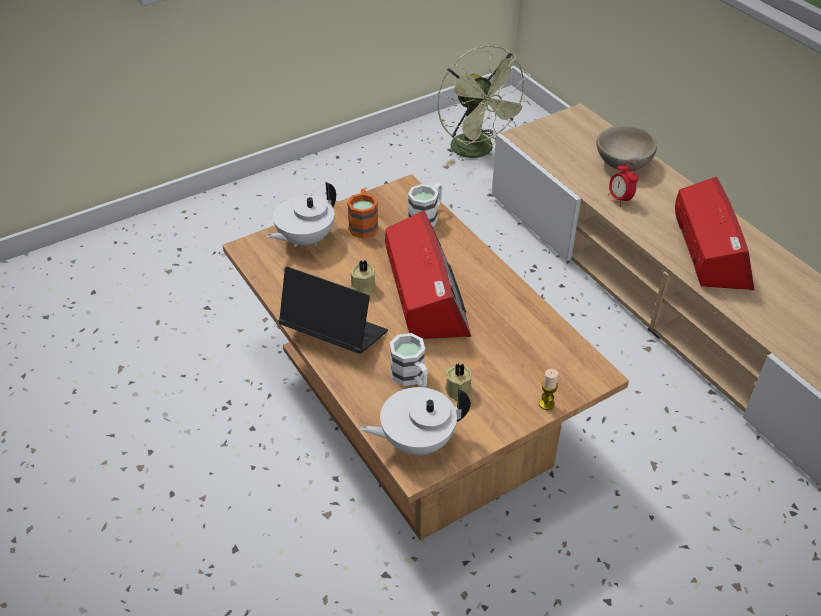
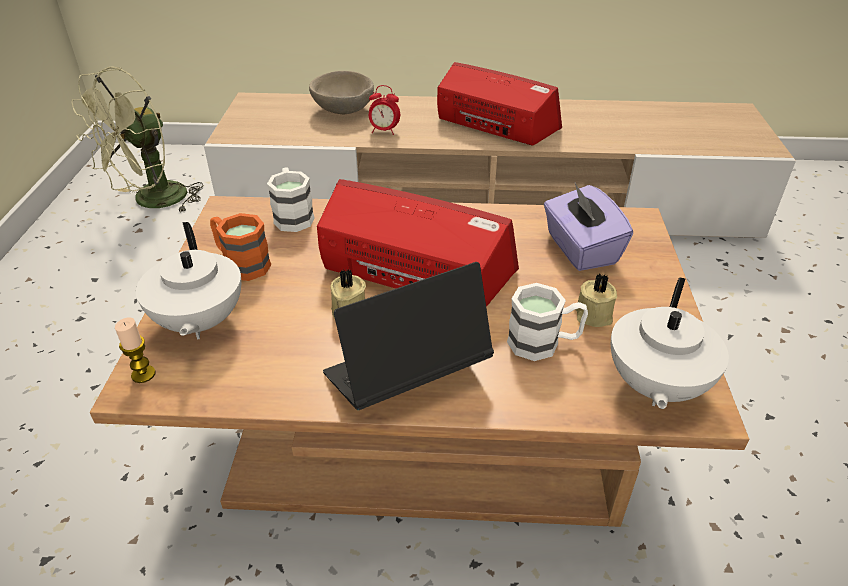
camera: 55 degrees left, 5 degrees down
green fan [437,45,531,165] -> green fan turned 120 degrees clockwise [71,66,203,213]
candle [539,369,558,410] -> candle moved to [115,317,156,383]
none -> purple tissue box [544,183,633,271]

